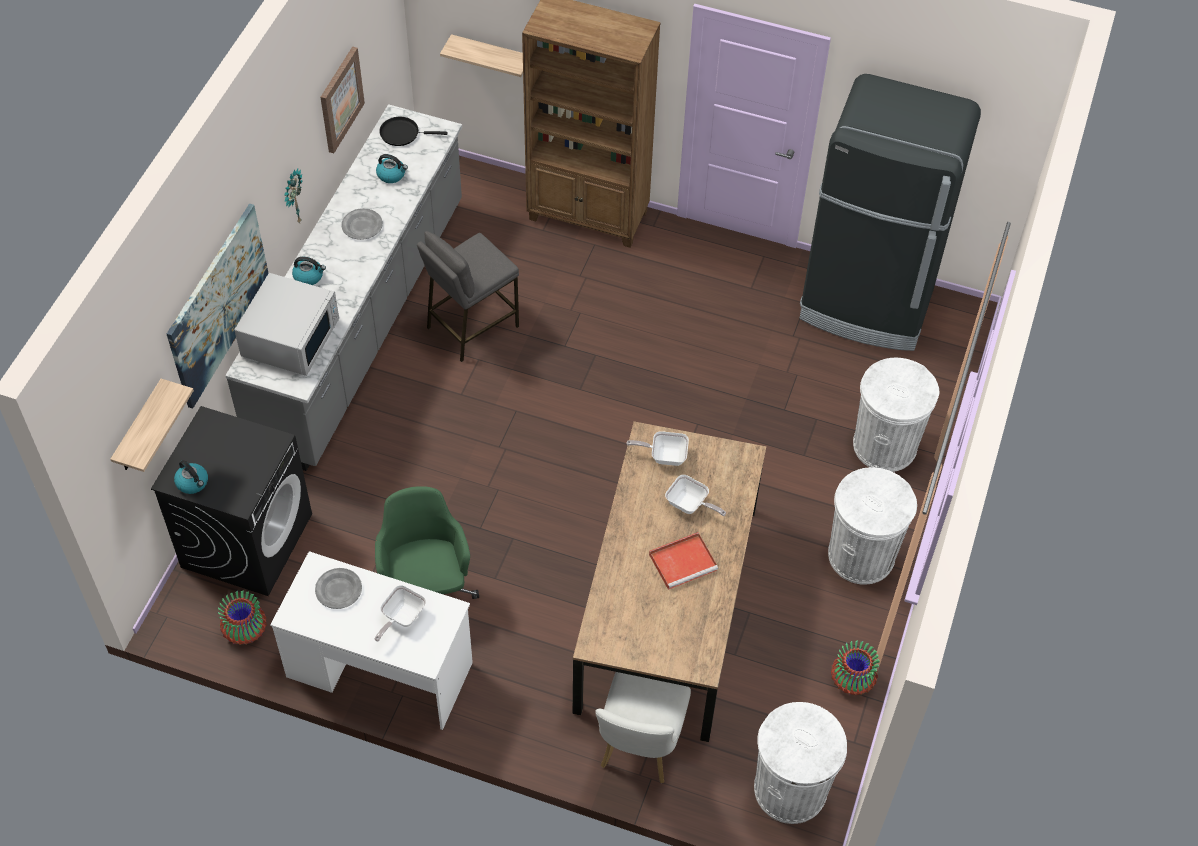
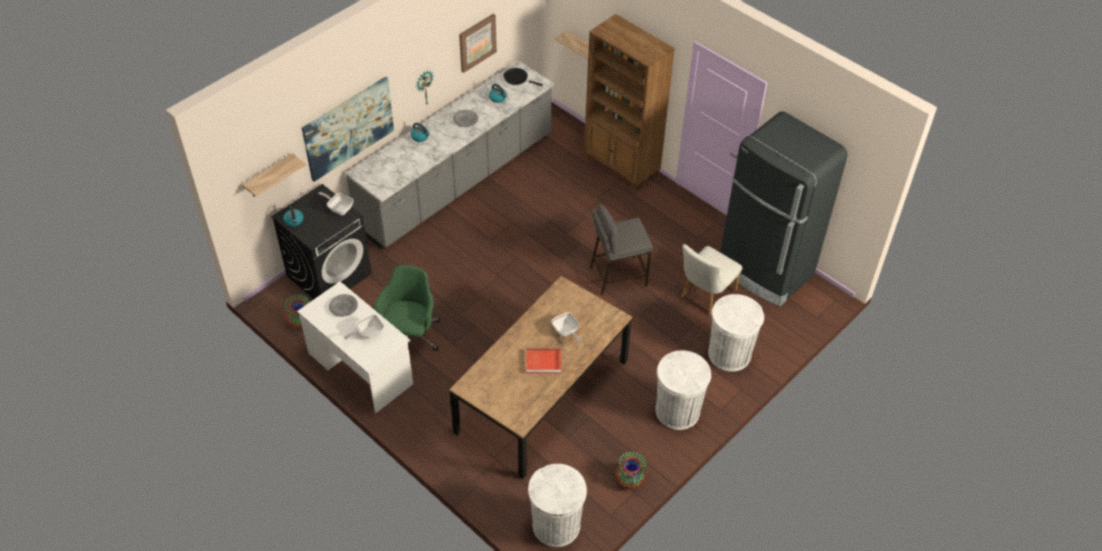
camera: 25 degrees right, 5 degrees down
white microwave [234,273,339,376] -> none
grey stool [417,231,519,362] -> grey stool moved to [590,204,653,295]
white chair [595,672,691,783] -> white chair moved to [681,244,743,315]
frying pan [627,431,689,466] -> frying pan moved to [318,192,354,215]

